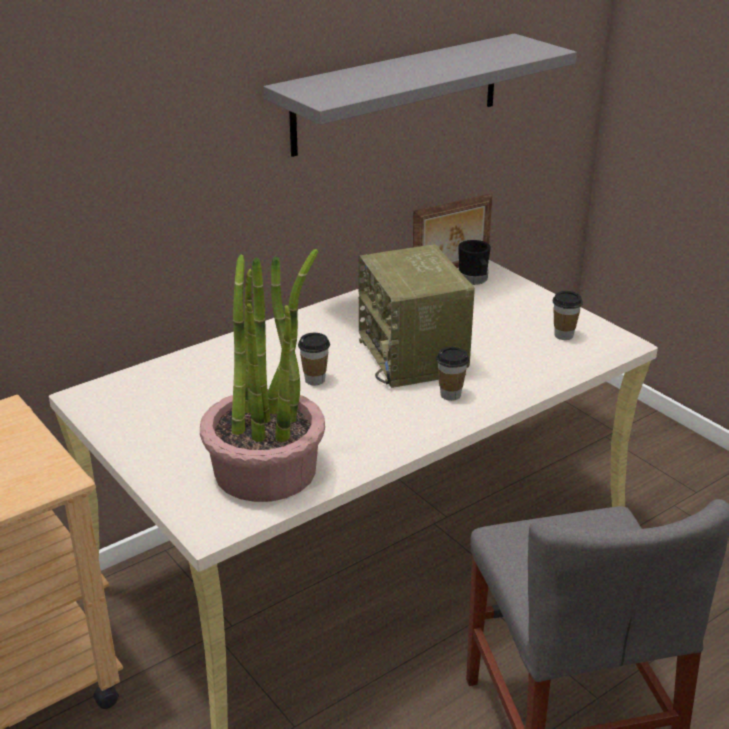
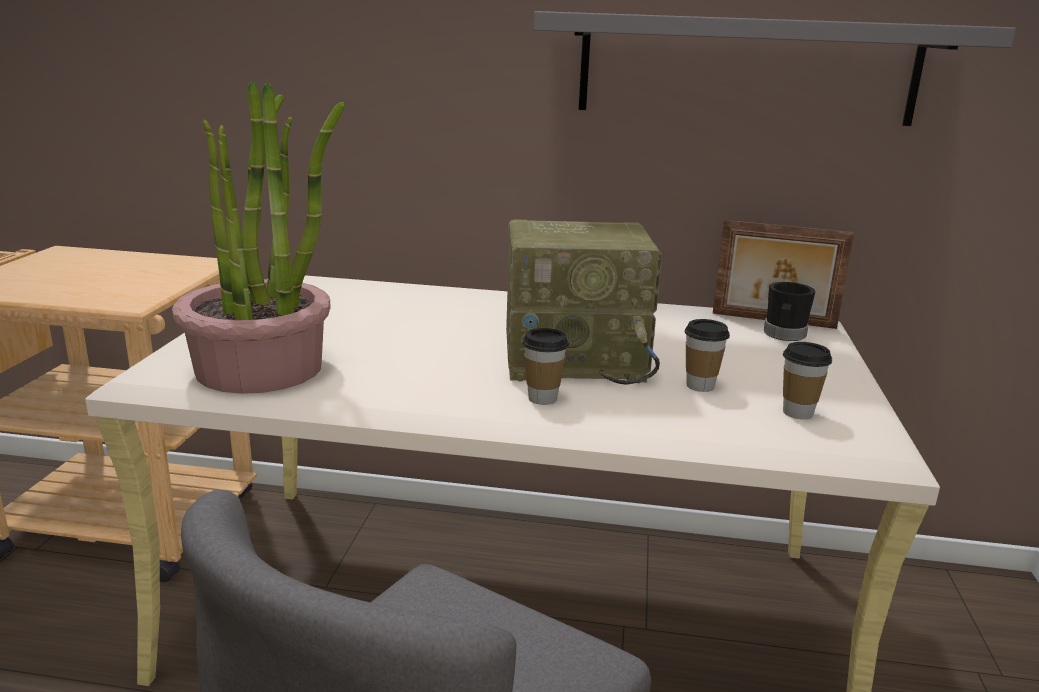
camera: 45 degrees right, 10 degrees down
cup [298,333,330,385] -> cup moved to [685,319,730,392]
radio [358,245,475,388] -> radio turned 120 degrees counterclockwise [506,220,662,385]

